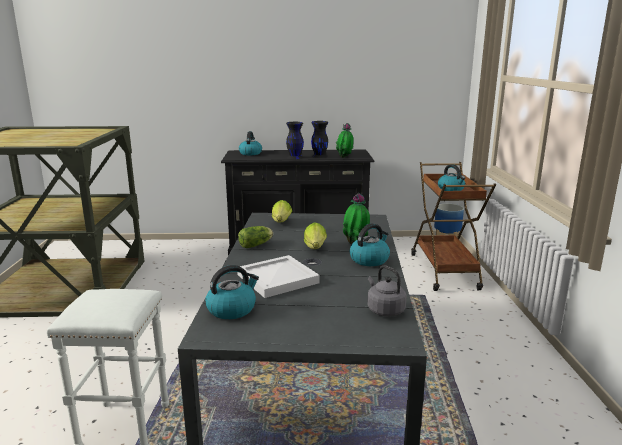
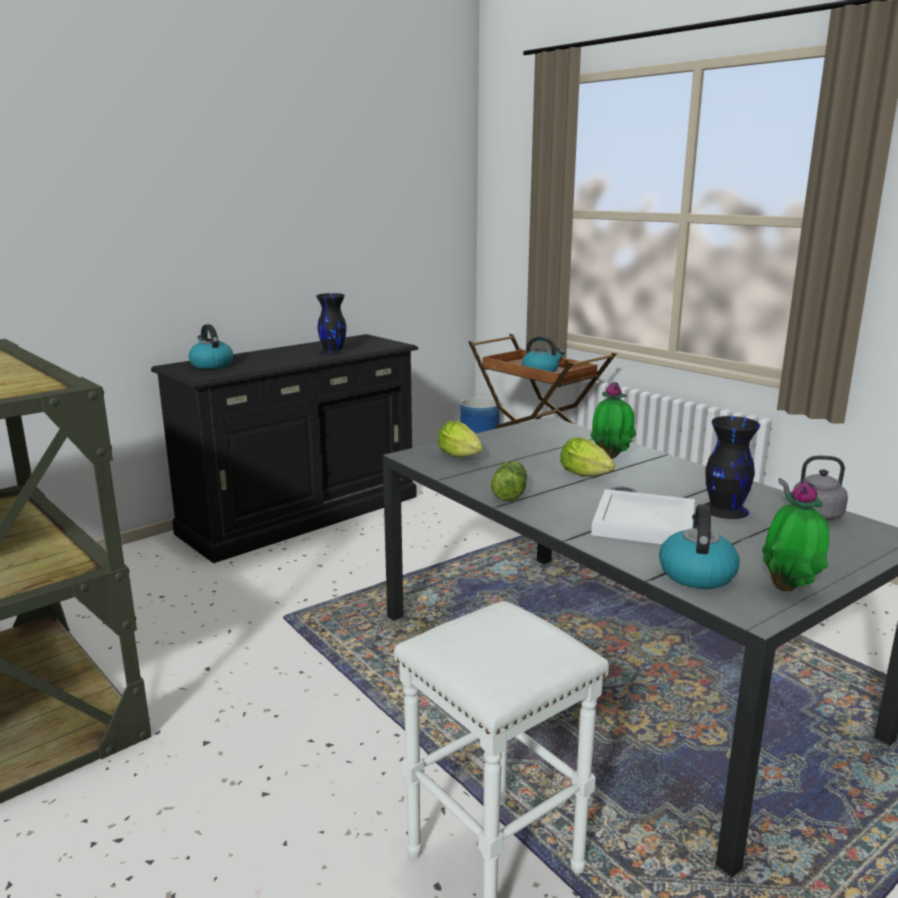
camera: 40 degrees left, 0 degrees up
black vase [286,122,304,159] -> black vase moved to [703,416,760,519]
potted plant [336,123,354,158] -> potted plant moved to [762,481,830,591]
kettle [350,223,390,266] -> none

